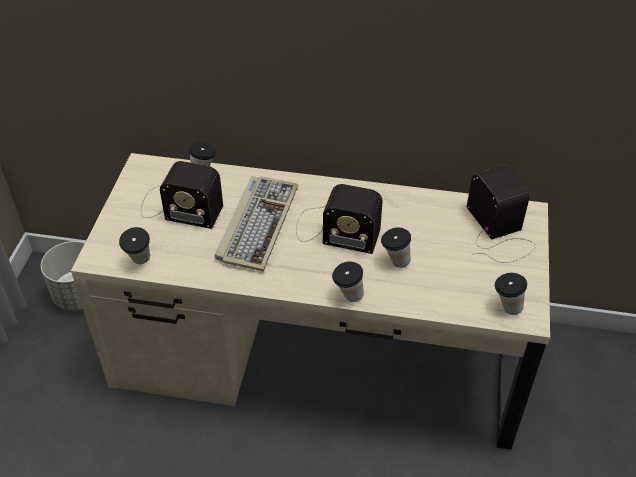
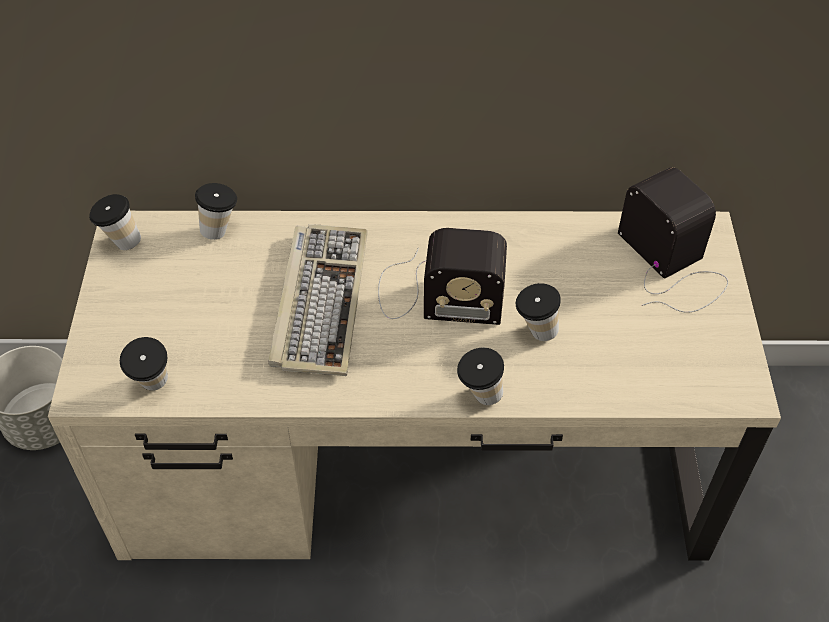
camera: 10 degrees left, 5 degrees up
radio [141,161,223,229] -> none
cup [495,273,527,315] -> cup moved to [89,194,141,250]

